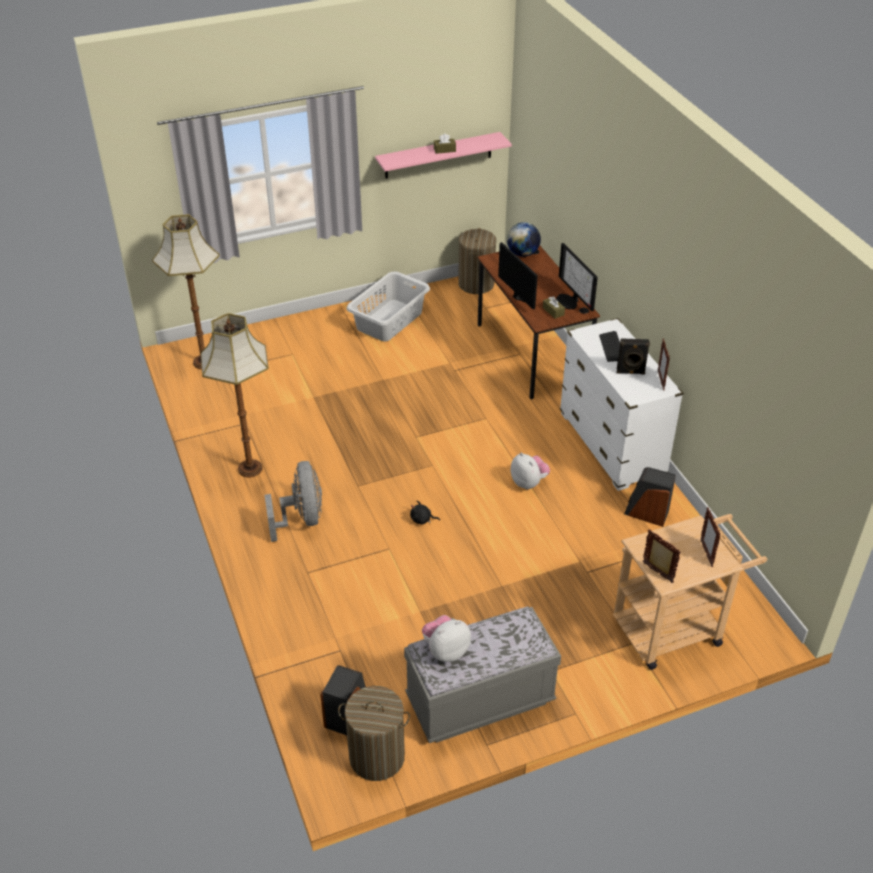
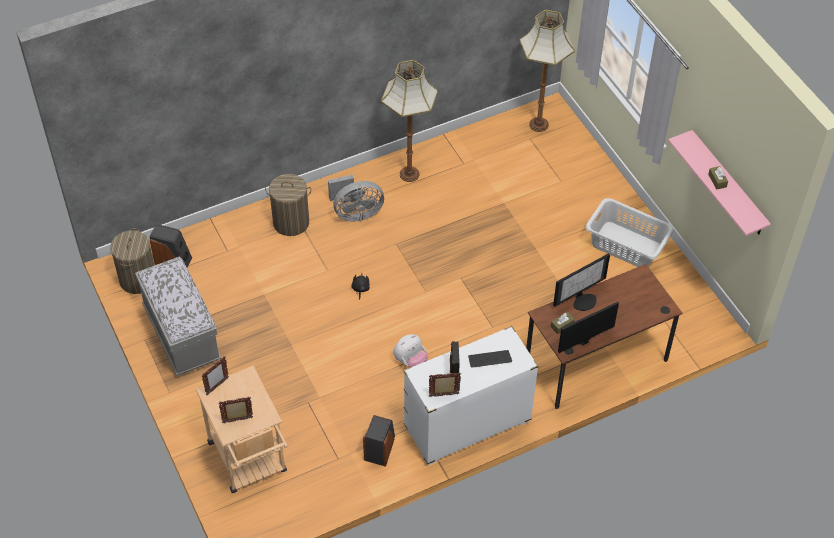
camera: 85 degrees right, 10 degrees up
plush toy [422,615,471,662] -> none
laundry basket [458,228,496,294] -> laundry basket moved to [265,174,312,236]
globe [507,222,541,257] -> none

